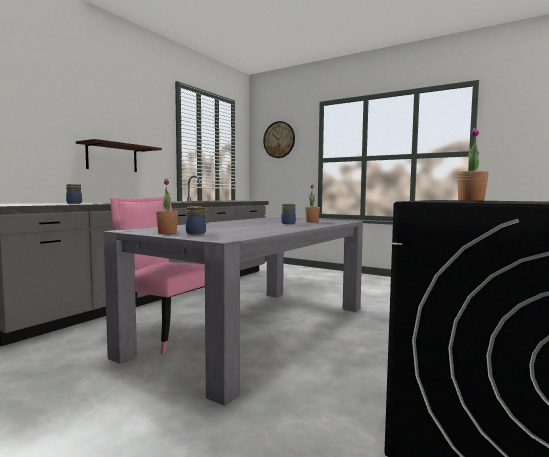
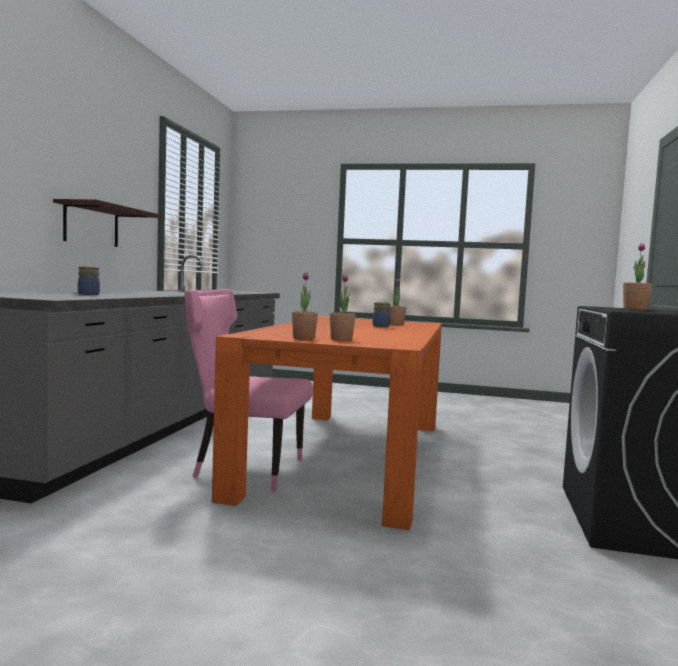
camera: 20 degrees left, 0 degrees up
grey dining table [103,217,363,406] -> orange dining table [212,316,442,530]
jar [186,206,208,235] -> potted plant [330,274,355,341]
wall clock [263,121,295,158] -> none

